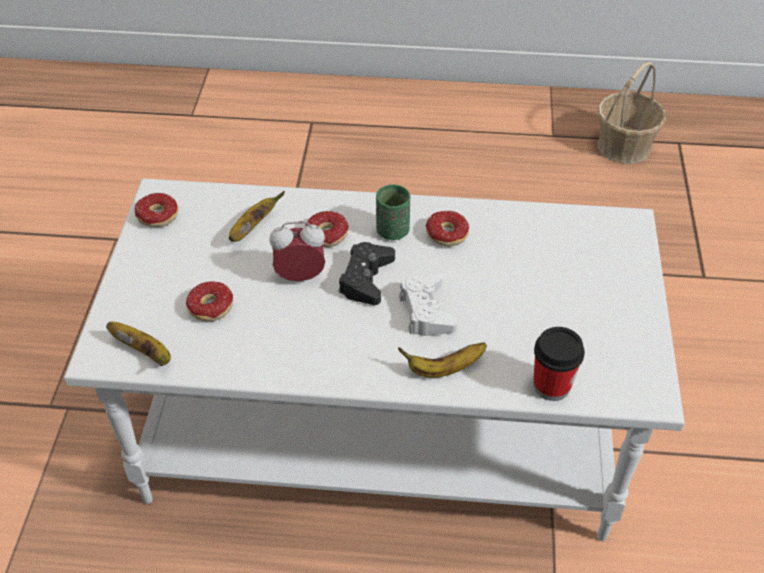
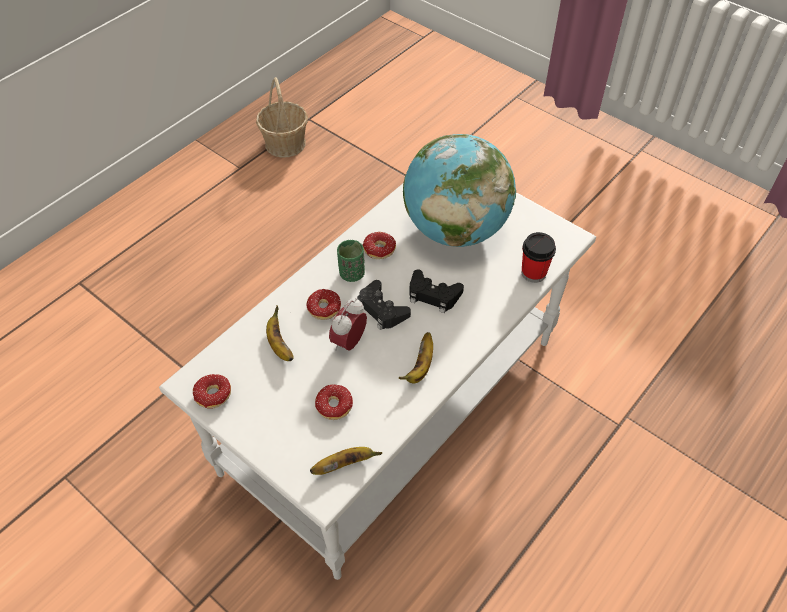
camera: 55 degrees left, 5 degrees up
banana [398,342,487,378] -> banana moved to [399,332,433,383]
white game controller [399,272,458,336] -> black game controller [409,269,464,313]
none -> globe [403,134,516,247]

